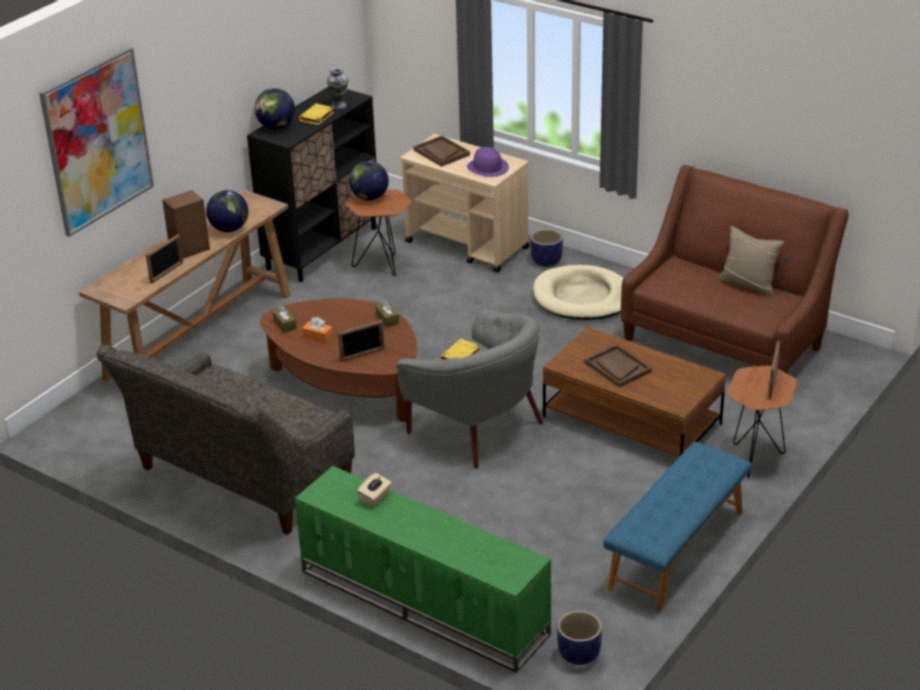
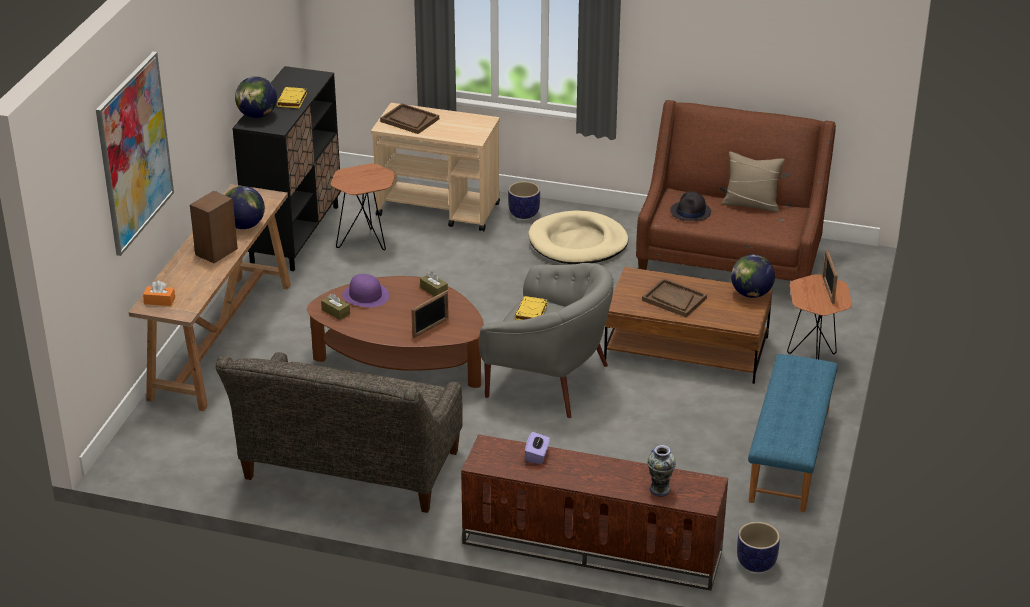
camera: 20 degrees left, 0 degrees up
picture frame [146,234,183,284] -> none
green tv stand [295,466,551,673] -> brown tv stand [461,434,728,591]
orange tissue box [302,317,333,343] -> orange tissue box moved to [143,280,175,306]
vase [327,67,349,110] -> vase moved to [647,445,676,497]
globe [349,161,389,201] -> globe moved to [731,254,775,298]
beige tissue box [357,473,392,507] -> purple tissue box [525,432,550,464]
purple hat [467,147,509,177] -> purple hat moved to [342,274,389,307]
none -> black hat [670,191,711,221]

